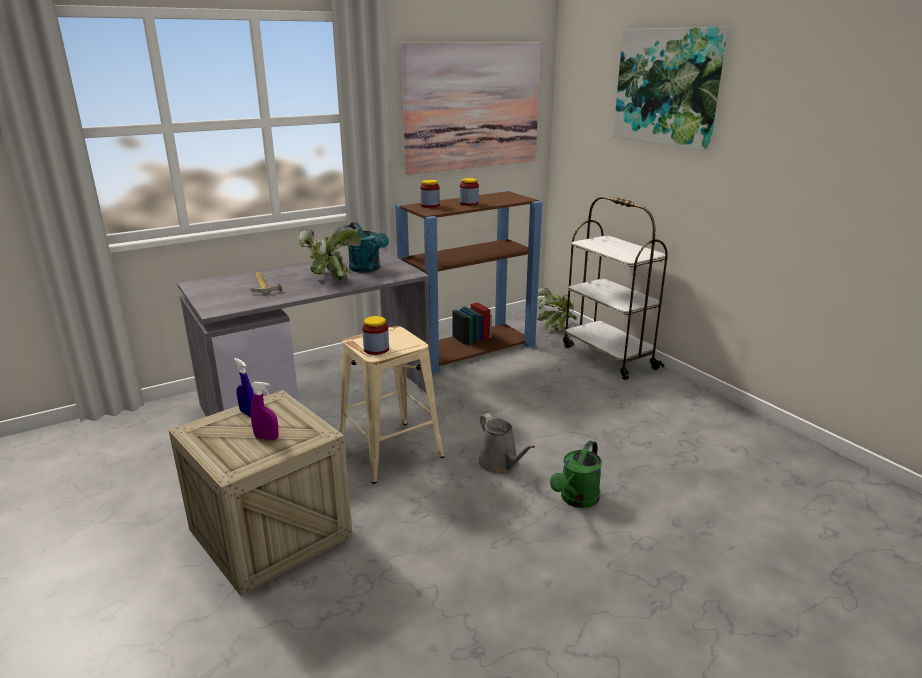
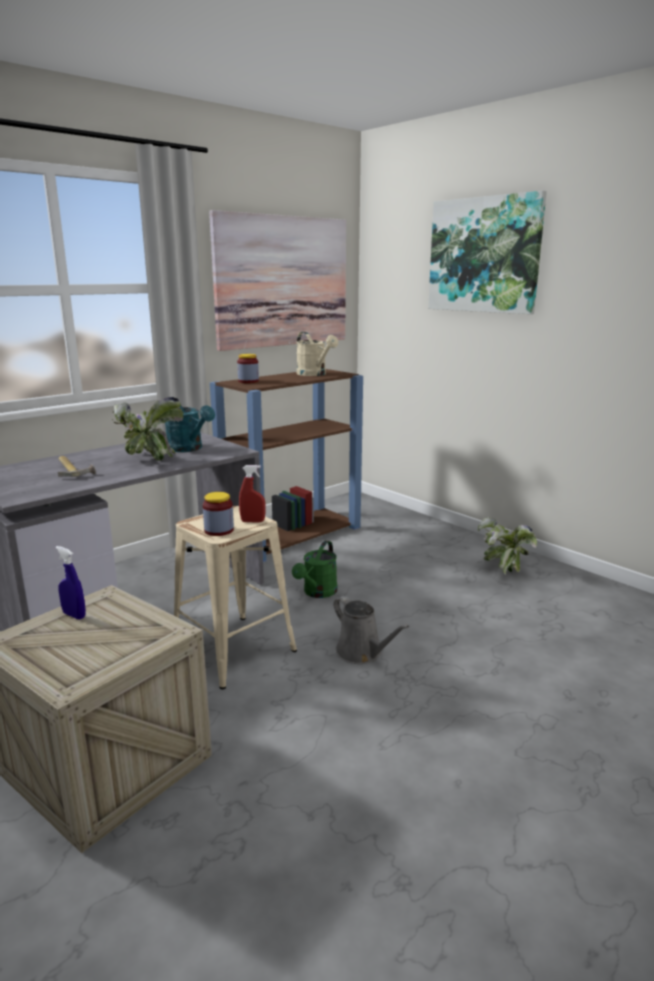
camera: 10 degrees left, 5 degrees down
purple spray bottle [251,382,278,440] -> none
jar [460,178,479,206] -> none
potted plant [537,288,577,331] -> potted plant moved to [478,517,537,575]
green watering can [550,440,602,508] -> green watering can moved to [292,541,337,598]
white cart [563,196,668,380] -> none
none -> red spray bottle [239,465,265,523]
none -> beige watering can [297,332,338,376]

